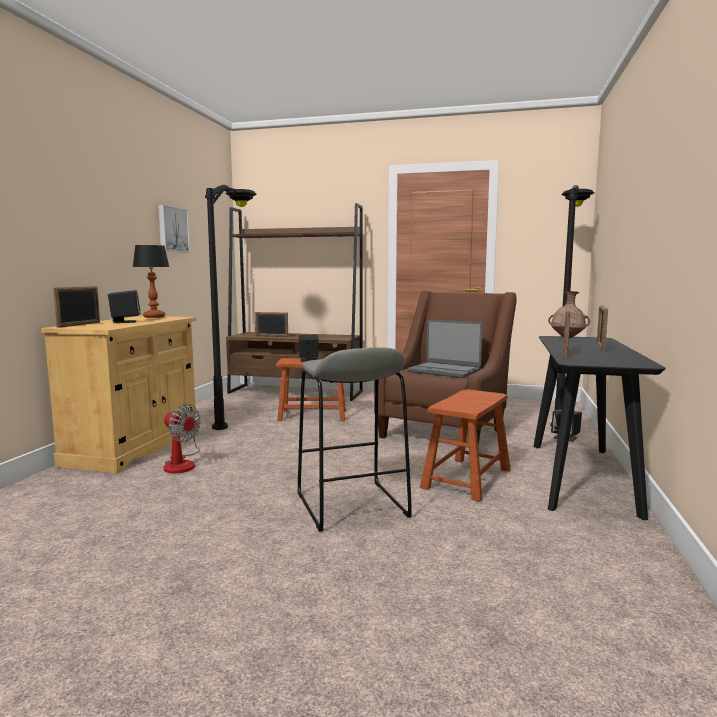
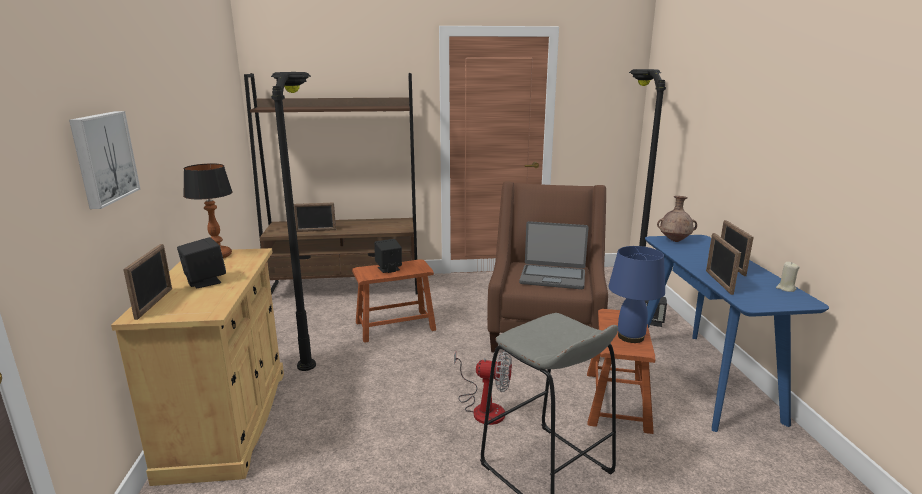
camera: 20 degrees left, 10 degrees up
picture [158,205,190,253] -> picture moved to [69,111,140,209]
fan [164,404,201,473] -> fan moved to [454,351,512,425]
black console table [533,336,665,520] -> blue console table [645,235,829,432]
none -> blue table lamp [608,246,665,343]
none -> beige candle [776,262,799,292]

